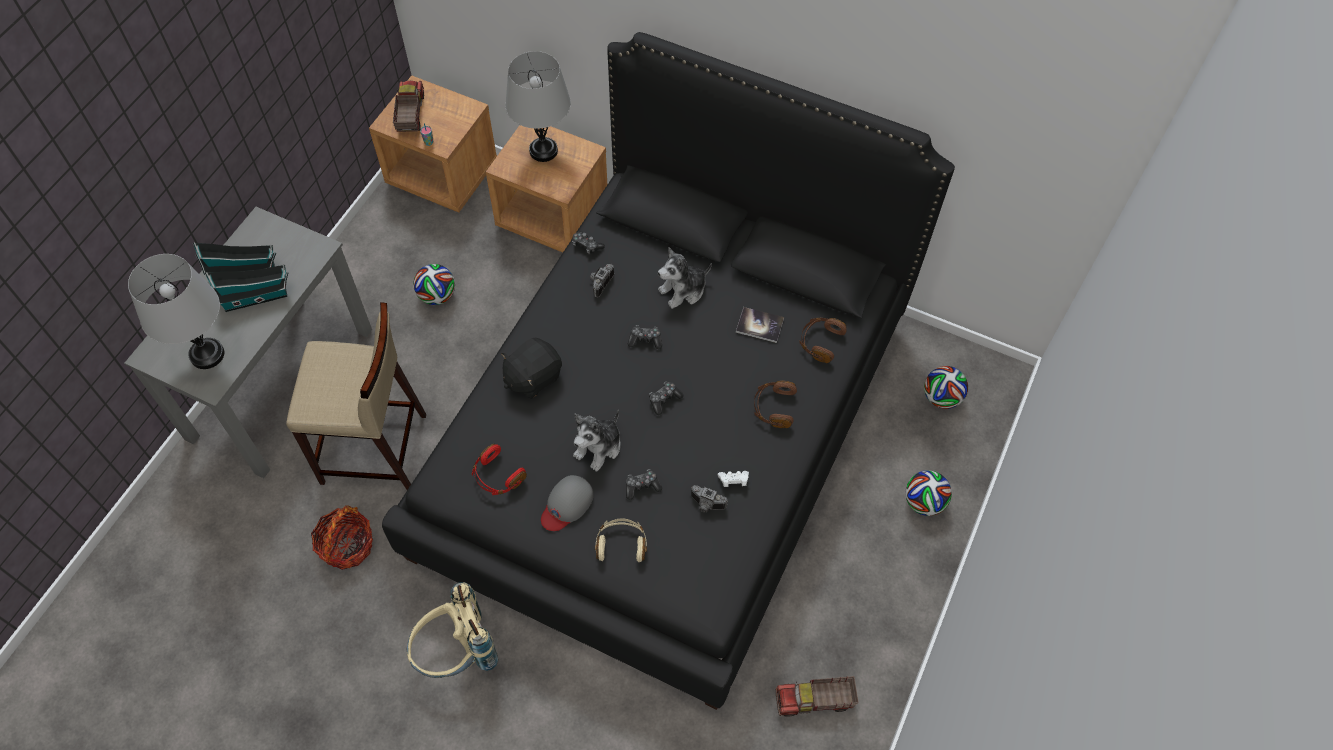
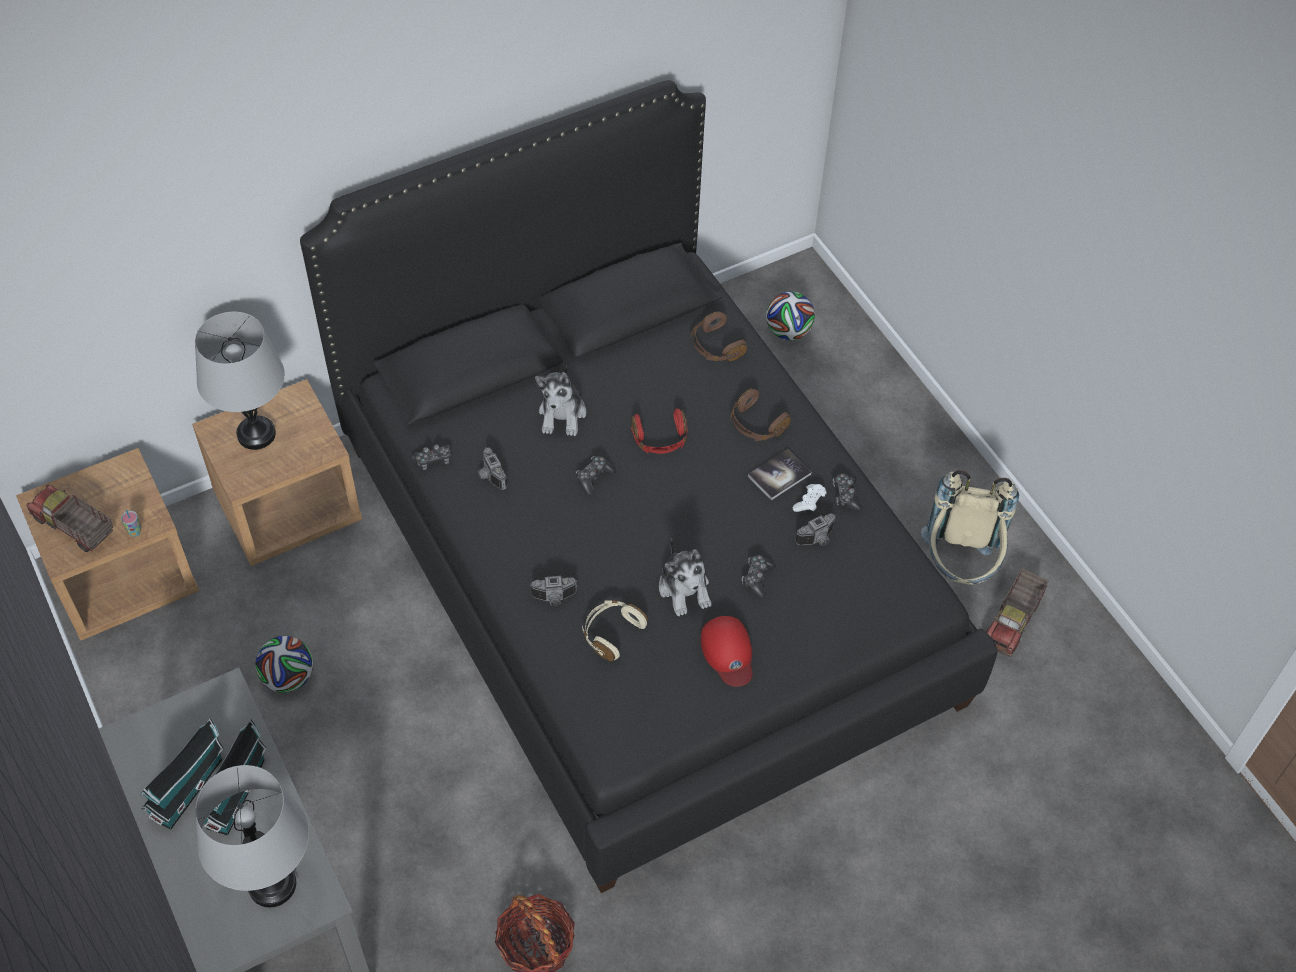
camera: 55 degrees left, 5 degrees down
beige stool [286,302,426,490] -> none
beige backpack [407,582,498,678] -> beige backpack moved to [921,470,1019,585]
red headphones [472,444,527,495] -> red headphones moved to [631,408,688,454]
black plush toy [501,338,562,399] -> camera [530,576,577,606]
grey cap [541,475,594,531] -> red cap [701,616,753,687]
beige headphones [595,518,647,562] -> beige headphones moved to [582,600,648,661]
game controller [649,382,684,415] -> game controller moved to [833,474,862,512]
book [736,307,784,343] -> book moved to [748,449,811,500]
football [905,470,952,516] -> none

